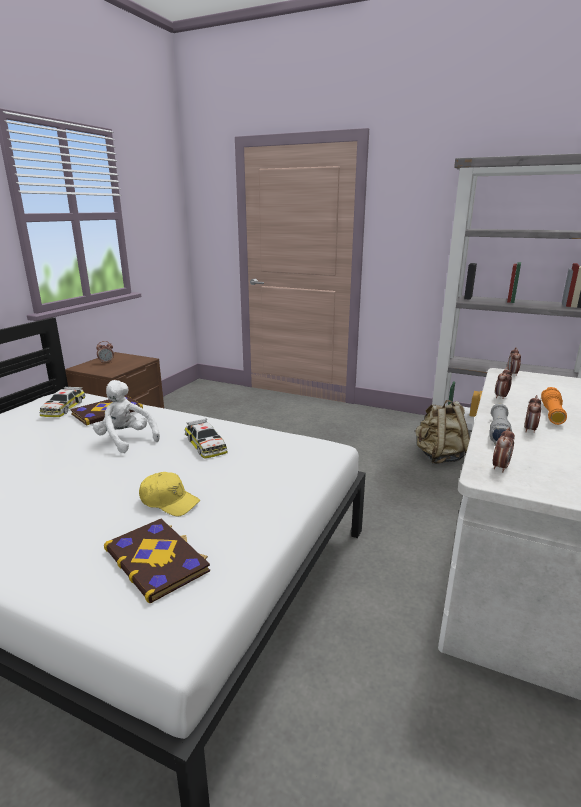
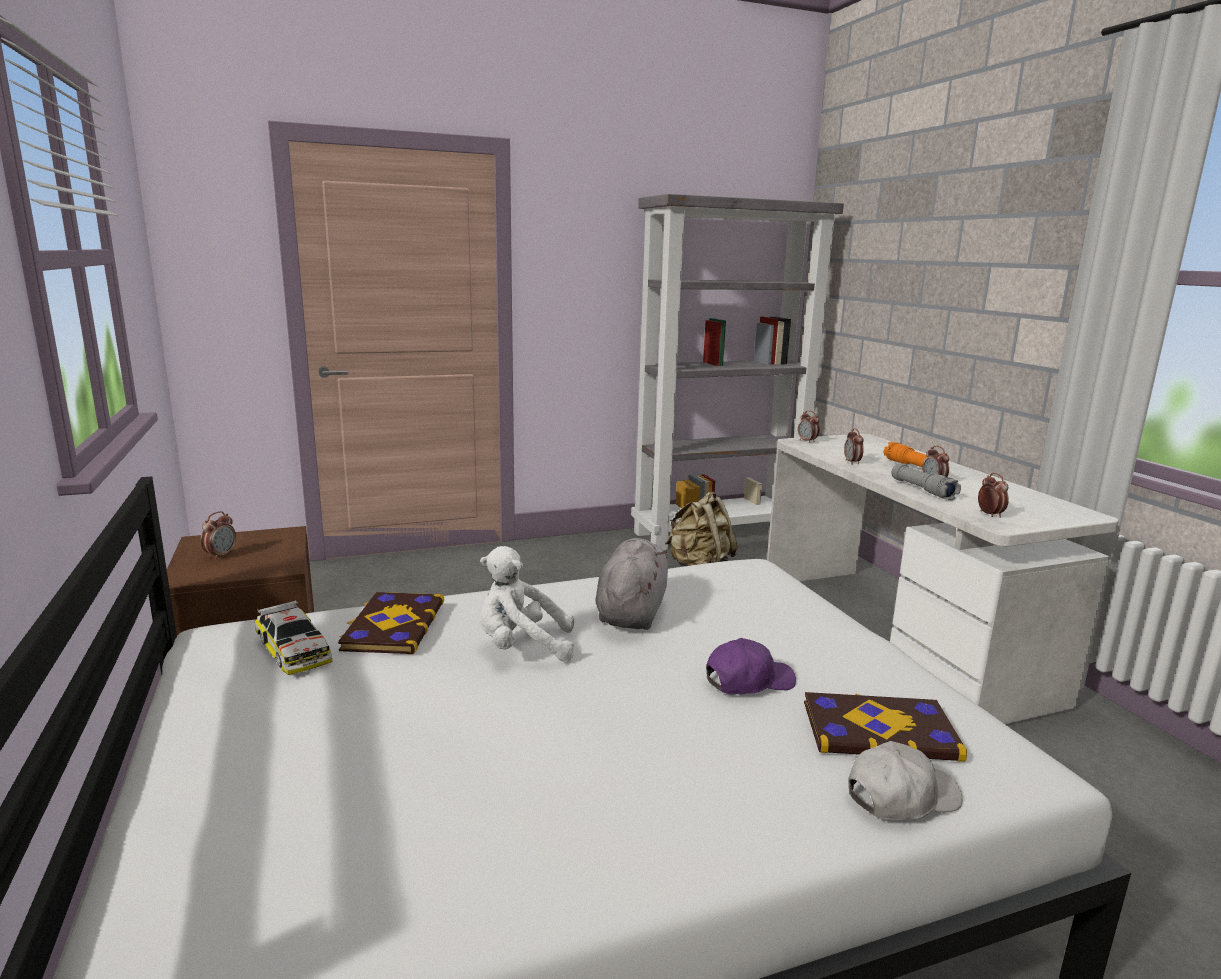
camera: 45 degrees left, 5 degrees down
yellow cap [139,472,200,516] -> purple cap [706,638,796,694]
toy car [185,419,227,459] -> grey plush toy [595,538,668,630]
none -> white cap [848,741,963,820]

